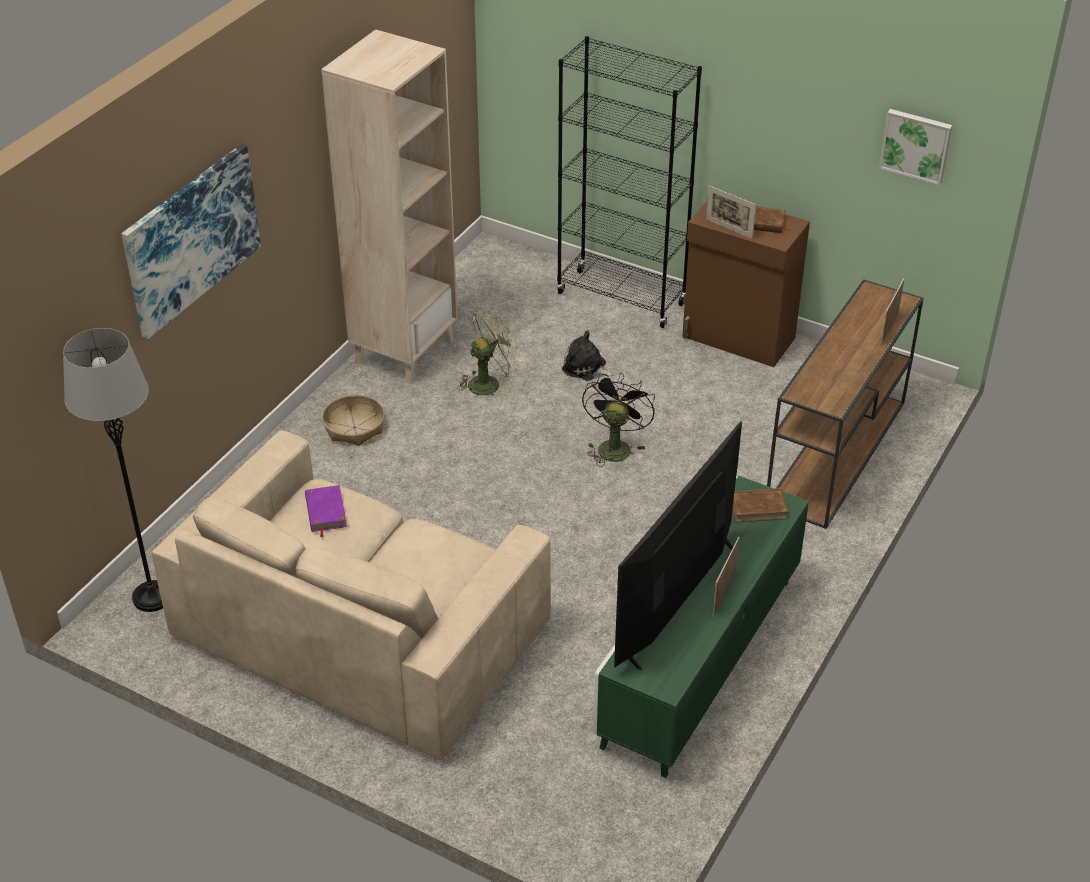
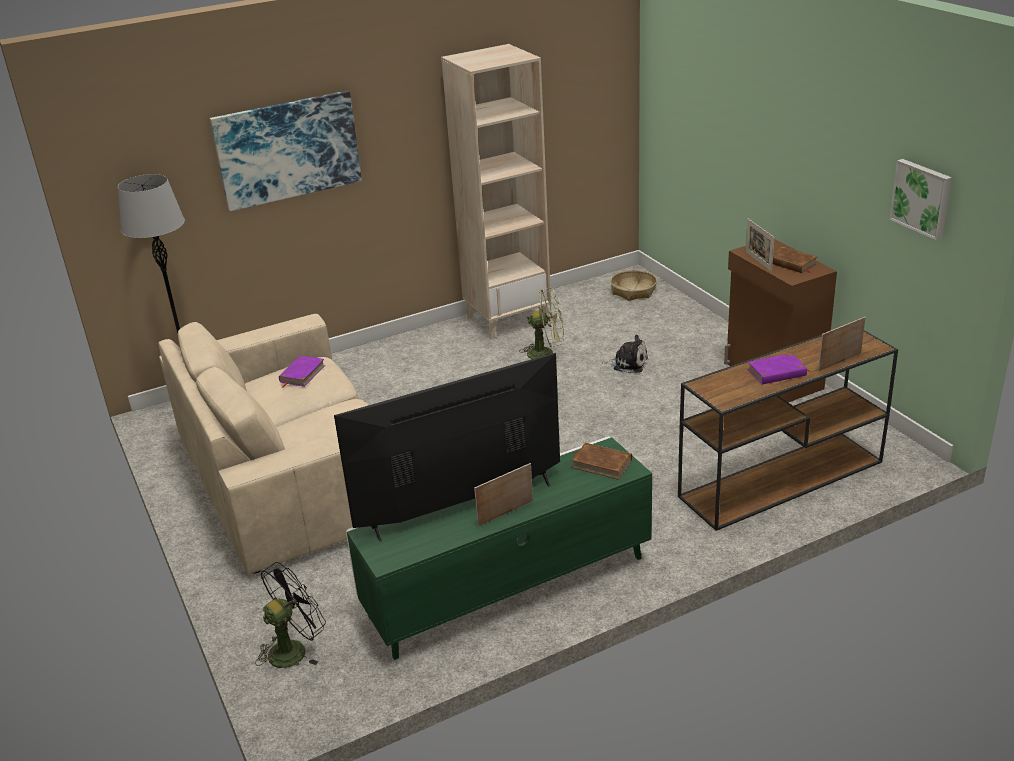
camera: 35 degrees right, 10 degrees down
basket [322,395,385,446] -> basket moved to [611,270,657,301]
black bookcase [556,36,702,328] -> none
plush toy [562,330,616,381] -> plush toy turned 135 degrees clockwise [601,335,648,373]
black fan [582,372,655,467] -> black fan moved to [255,562,326,668]
none -> purple book [747,353,810,385]

